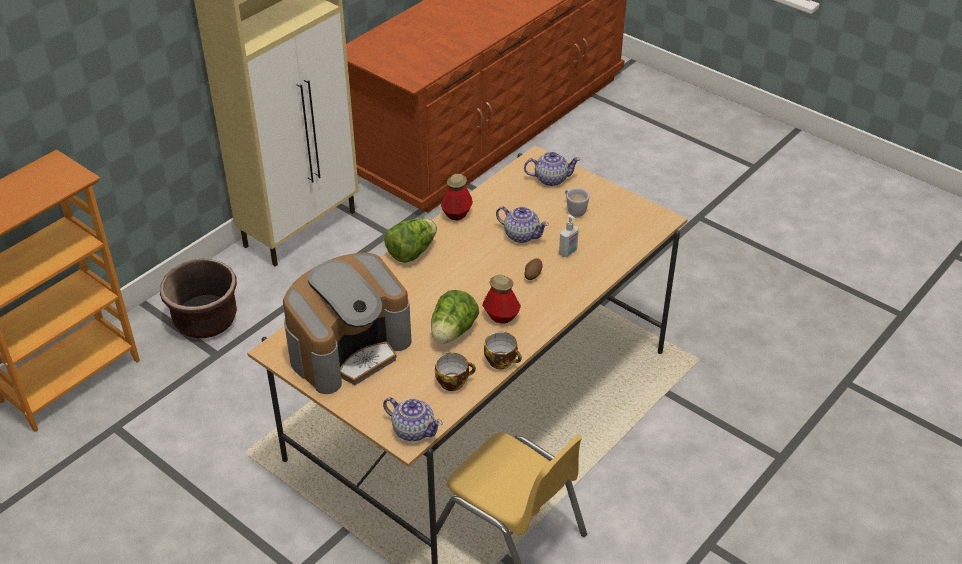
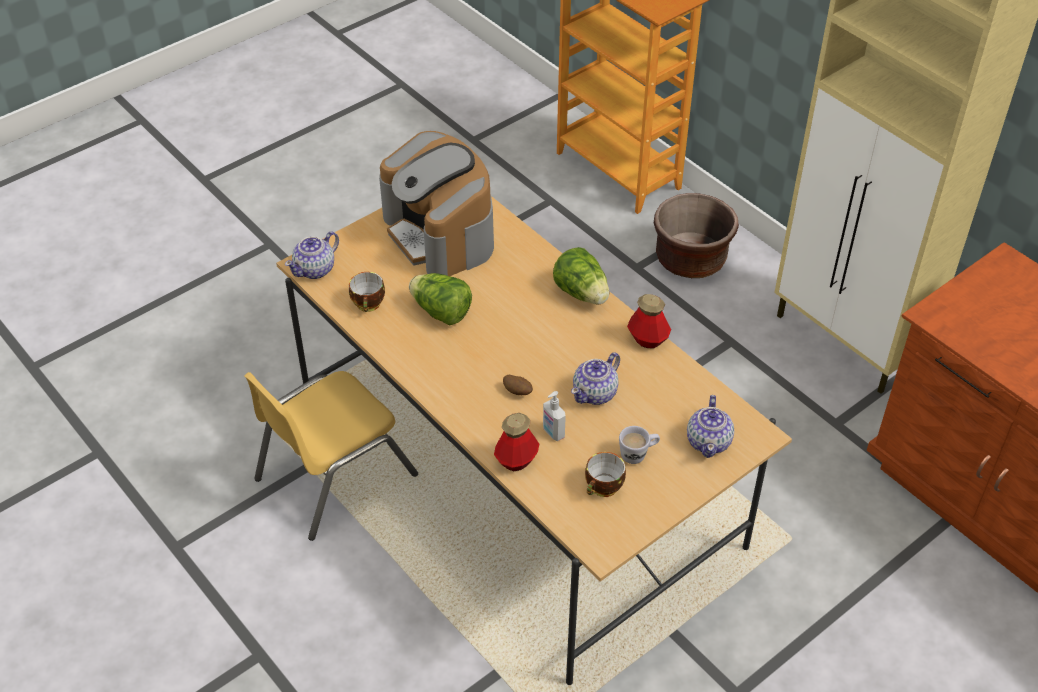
camera: 100 degrees right, 5 degrees up
bottle [482,275,521,324] -> bottle moved to [494,413,539,471]
cup [484,332,522,369] -> cup moved to [585,452,626,497]

